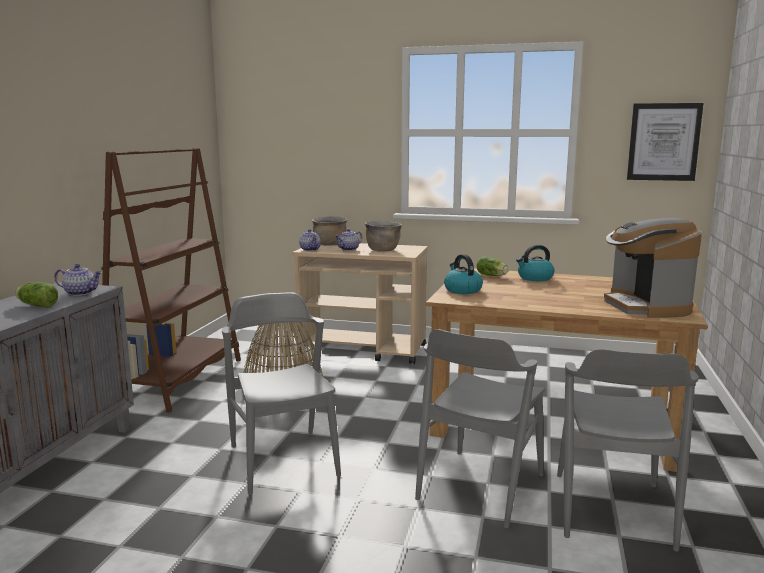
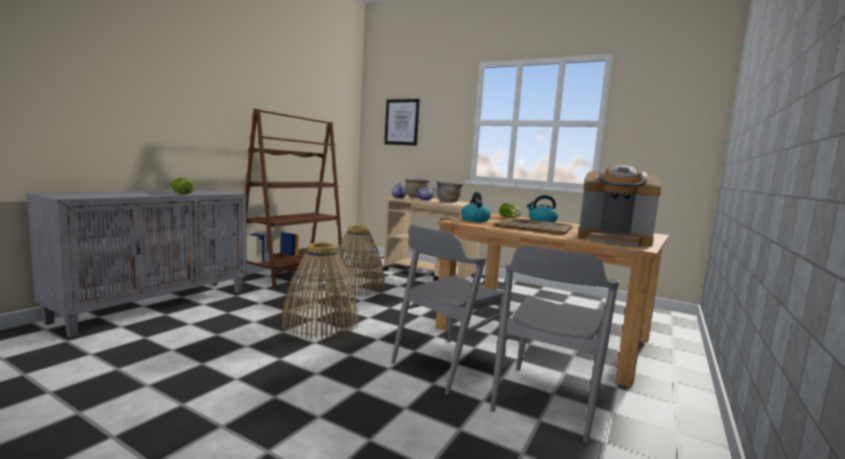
camera: 15 degrees right, 5 degrees down
teapot [54,264,102,296] -> none
grey chair [222,292,341,495] -> basket [281,243,358,339]
coffee machine [604,218,702,318] -> coffee machine turned 75 degrees counterclockwise [578,165,661,247]
picture [627,103,703,181] -> picture moved to [384,99,420,146]
none -> tray [494,218,573,235]

